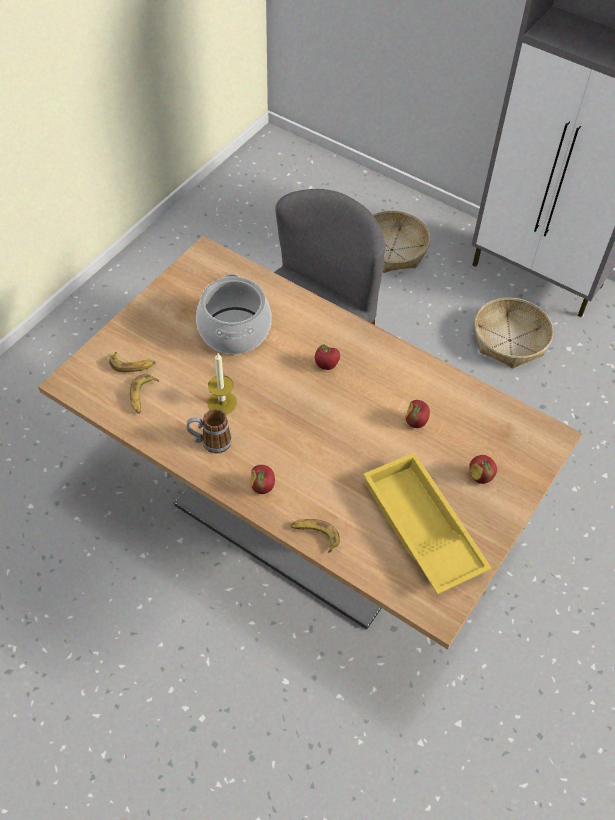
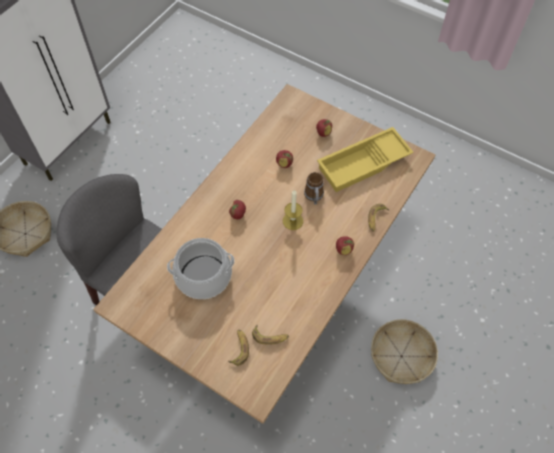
camera: 90 degrees left, 5 degrees up
mug [187,409,232,453] -> mug moved to [304,172,324,205]
candle [208,353,237,414] -> candle moved to [283,189,303,230]
basket [474,298,553,368] -> basket moved to [371,319,438,384]

